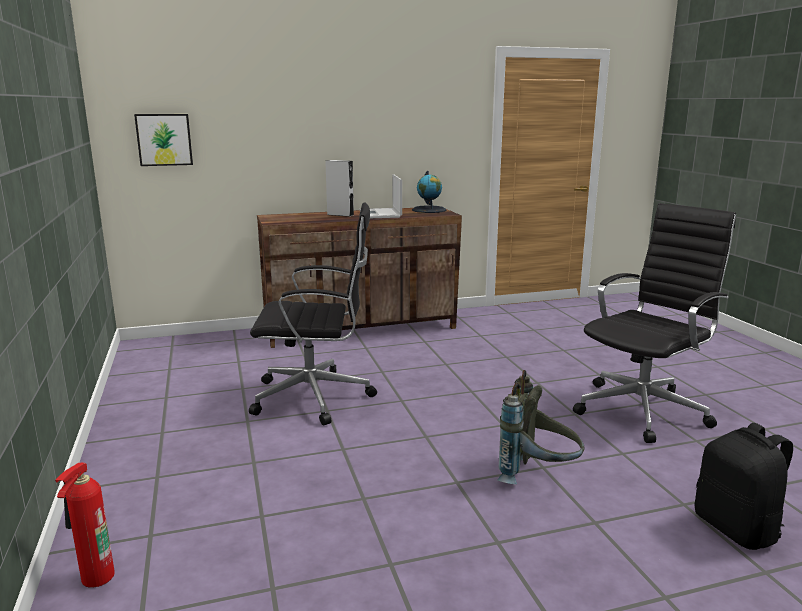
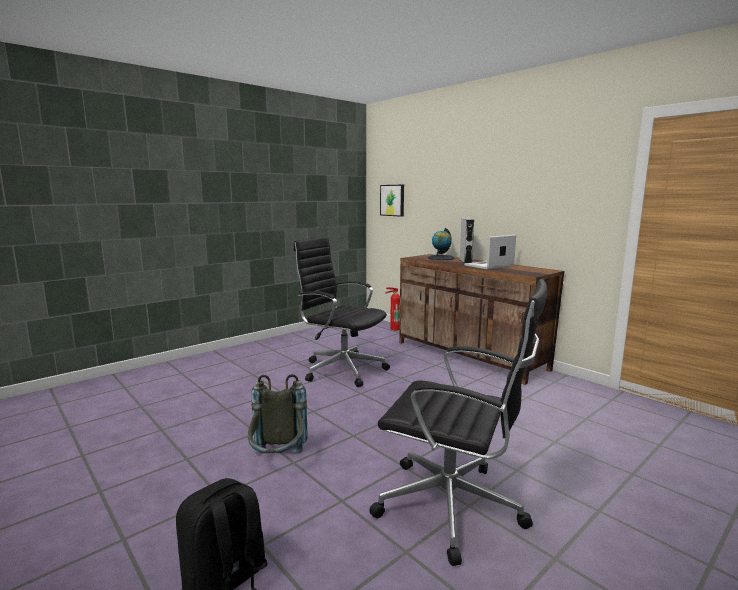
camera: 65 degrees right, 5 degrees down
fire extinguisher [55,463,115,588] -> fire extinguisher moved to [385,287,400,330]
black office chair [249,202,377,425] -> black office chair turned 150 degrees clockwise [293,237,390,387]
globe [412,171,446,213] -> globe moved to [428,228,455,260]

